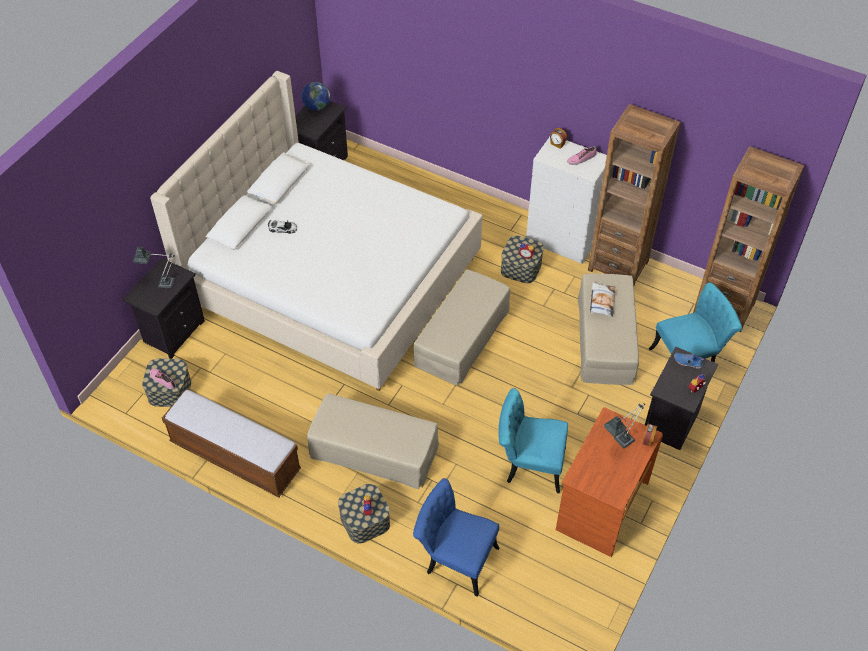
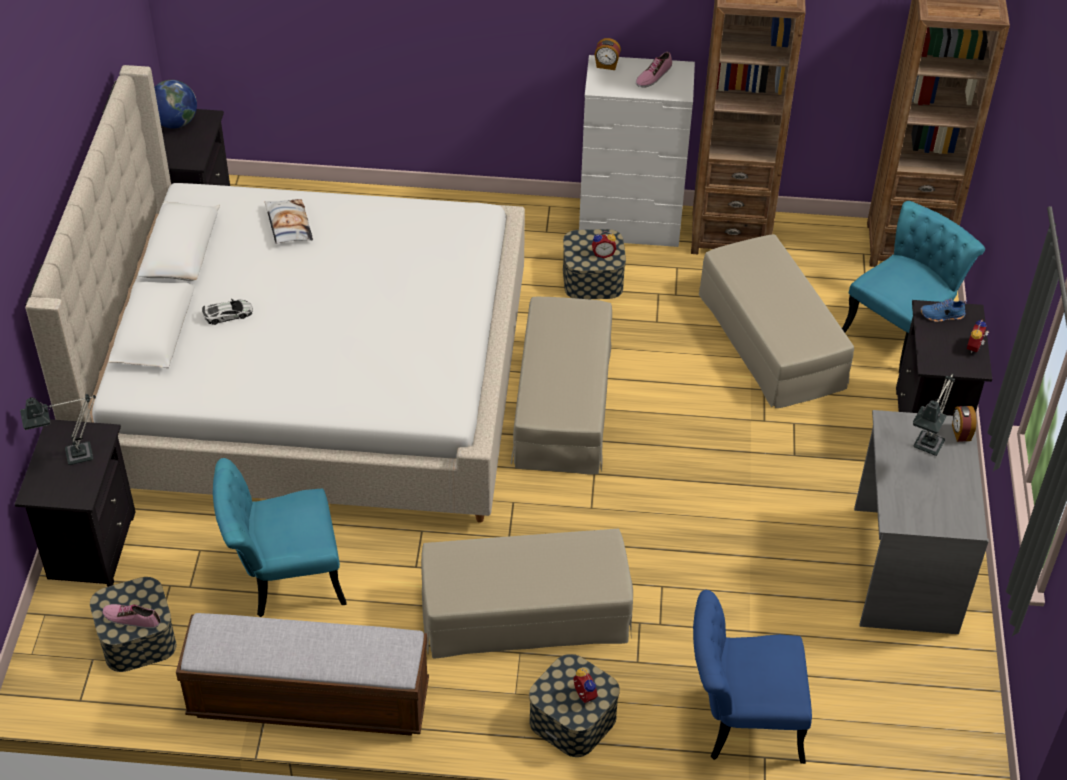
camera: 25 degrees left, 5 degrees down
turquoise chair [499,388,568,493] -> turquoise chair moved to [213,458,347,617]
brown desk [556,407,663,557] -> grey desk [854,410,989,634]
pillow [590,282,615,317] -> pillow moved to [264,199,313,244]

